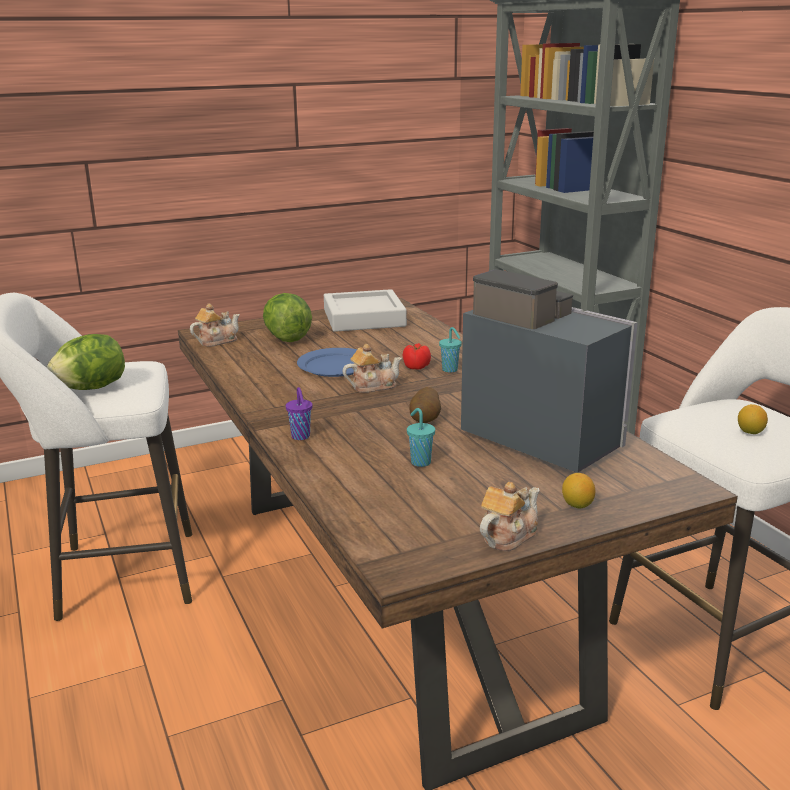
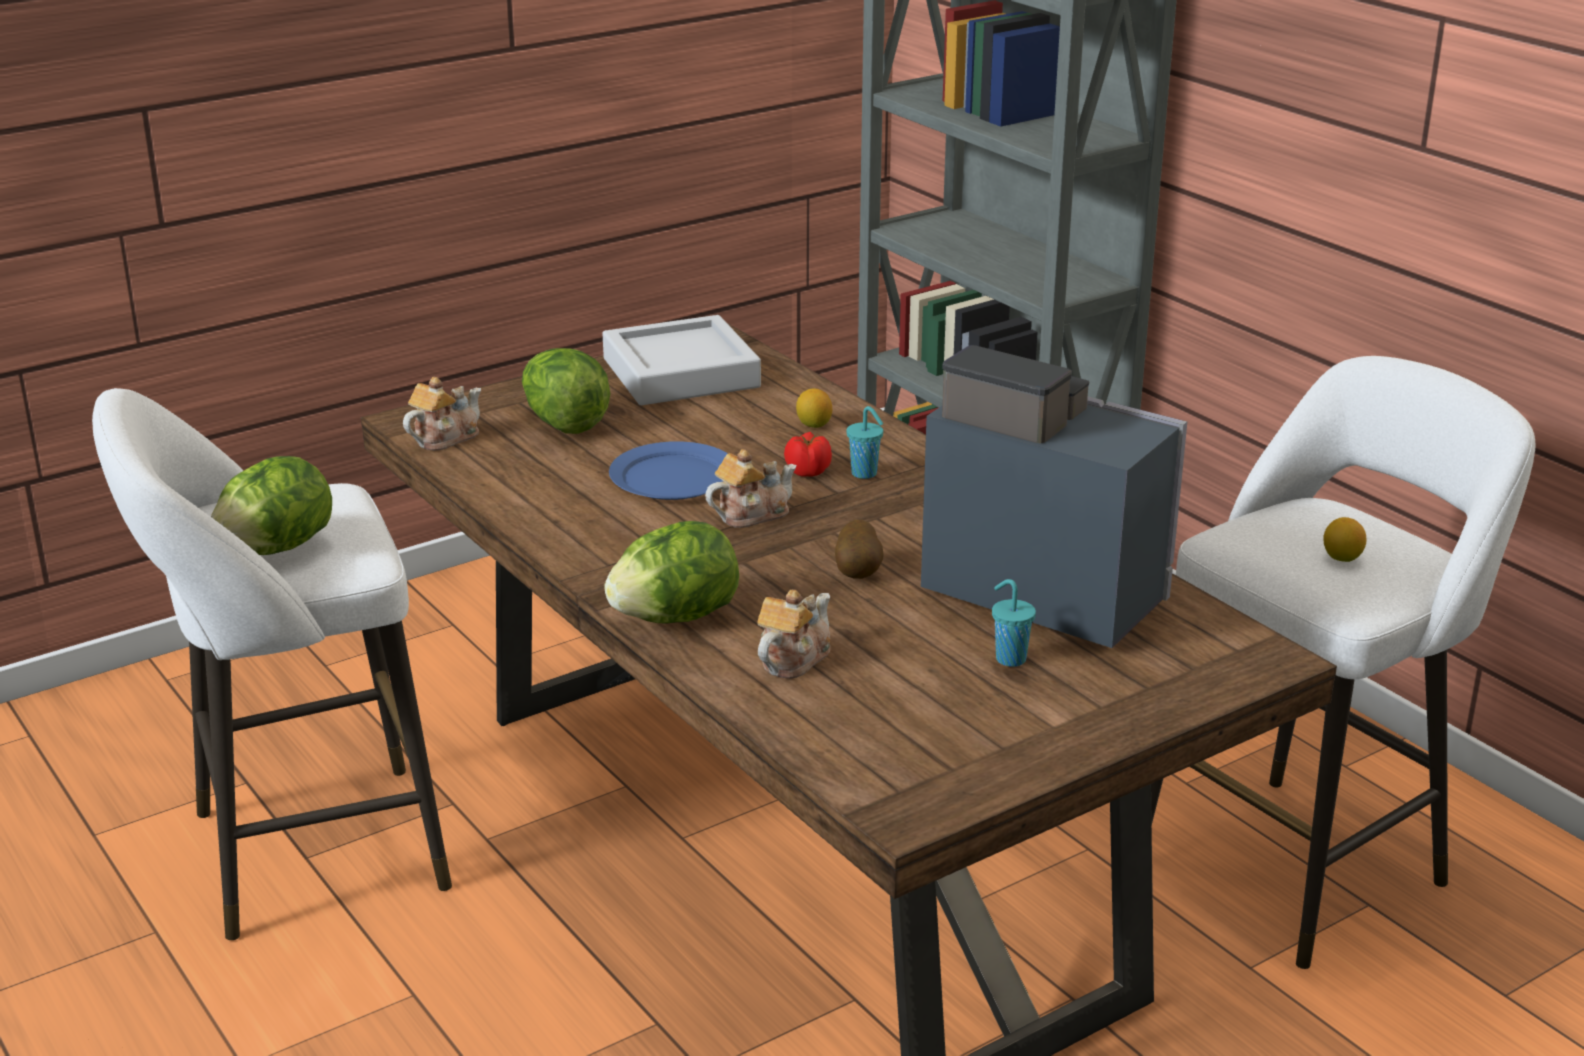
camera: 10 degrees left, 5 degrees up
purple cup [286,387,312,440] -> lettuce [604,521,739,624]
turquoise cup [407,408,435,467] -> turquoise cup moved to [992,579,1036,667]
teapot [480,482,540,551] -> teapot moved to [757,590,831,679]
lemon [562,473,595,509] -> lemon moved to [796,388,832,428]

